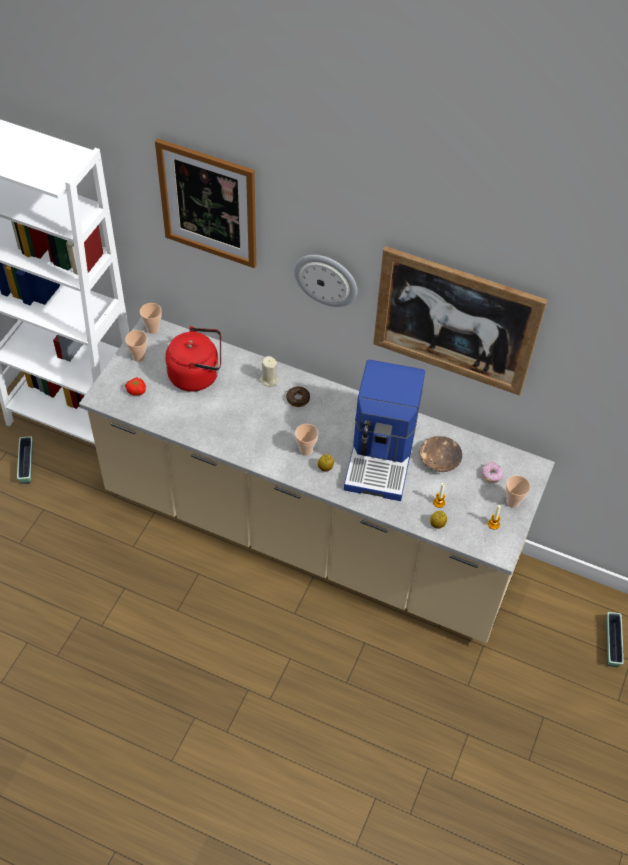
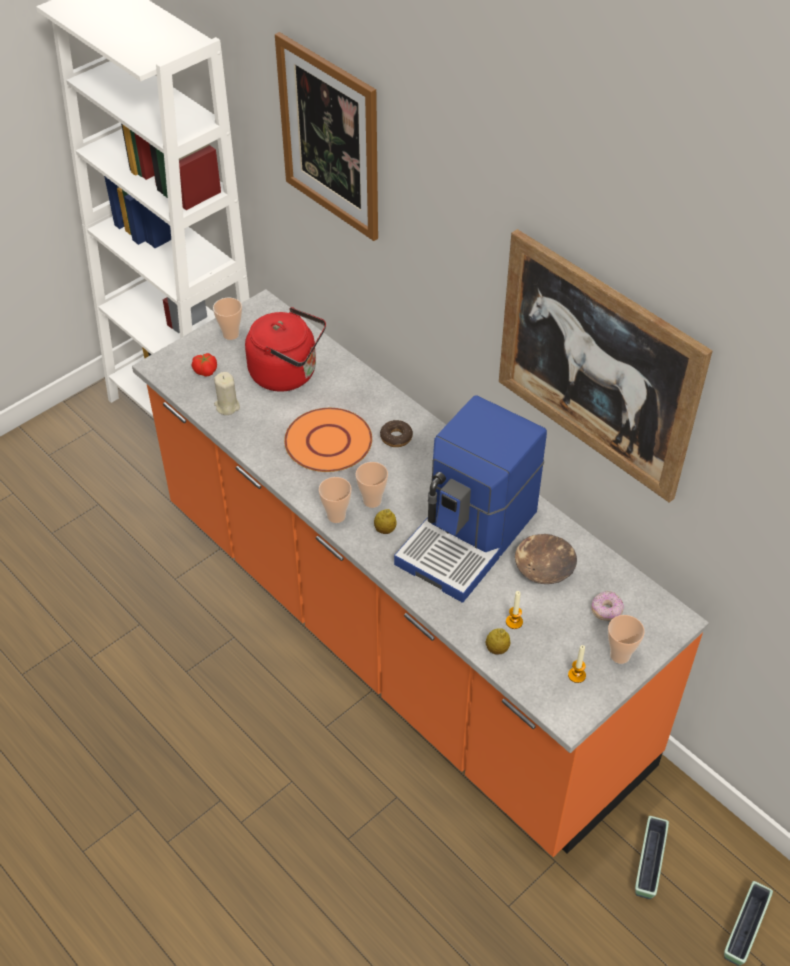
camera: 25 degrees right, 5 degrees down
planter [17,436,33,484] -> planter moved to [635,816,669,899]
beige counter [79,318,555,643] -> orange counter [132,289,709,857]
cup [140,303,162,334] -> cup moved to [319,477,352,523]
beige candle [259,356,279,387] -> beige candle moved to [214,372,240,415]
wall clock [294,255,357,307] -> none
none -> orange plate [284,408,372,472]

